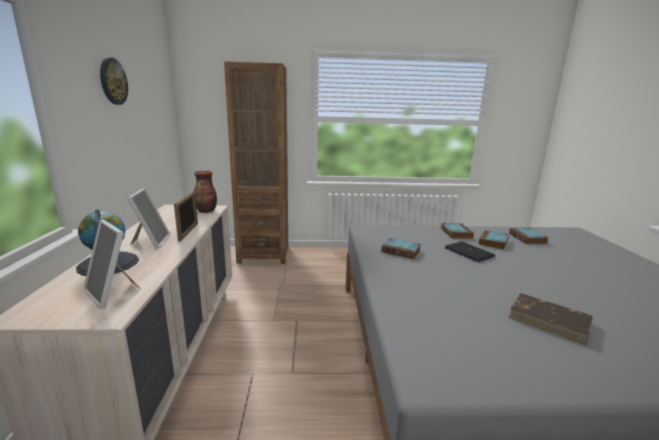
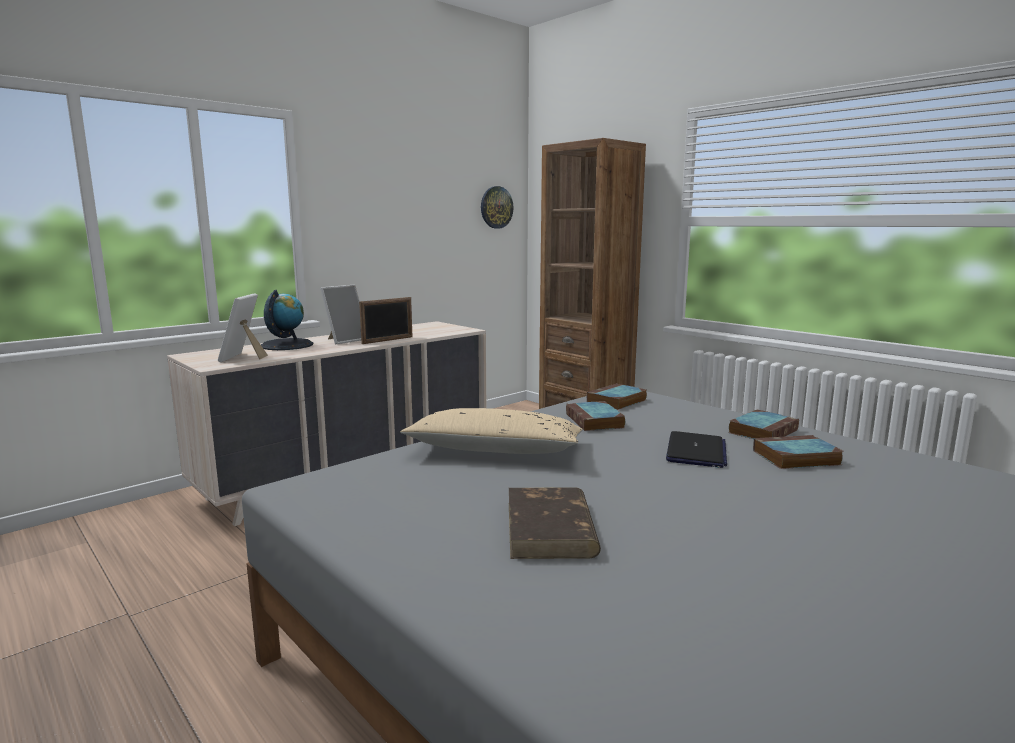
camera: 50 degrees right, 5 degrees down
wall clock [100,57,128,105] -> wall clock moved to [481,186,513,229]
vase [194,171,217,213] -> none
book [509,228,548,244] -> book moved to [587,383,647,410]
none -> beige pillow [400,408,583,454]

